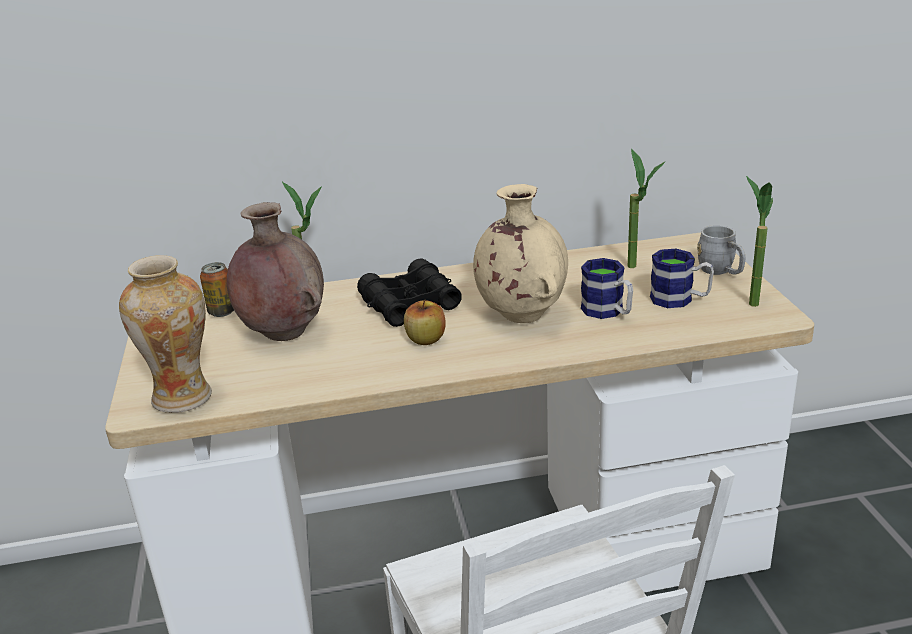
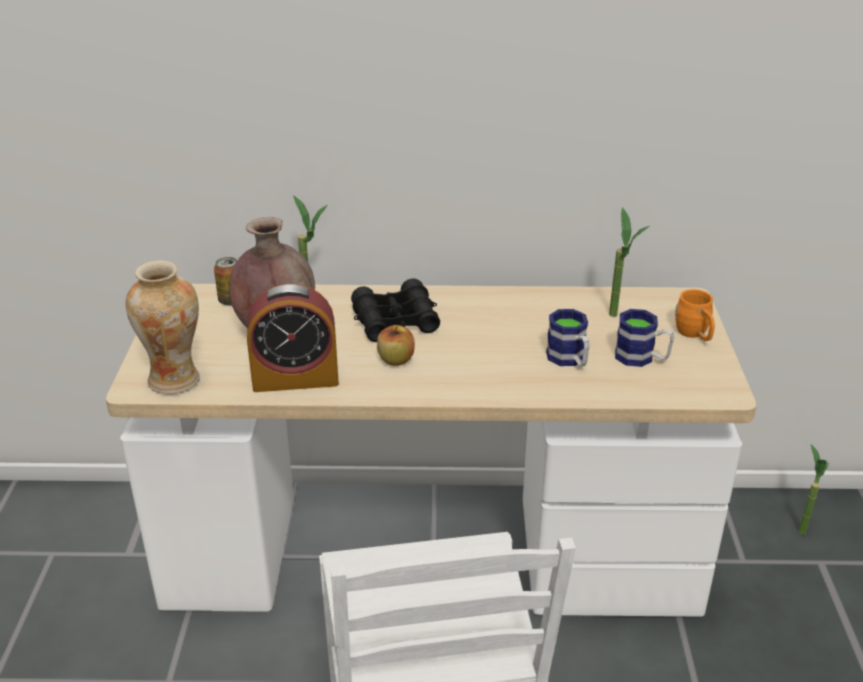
camera: 10 degrees right, 5 degrees up
beige vase [473,184,568,323] -> none
grey mug [697,225,745,275] -> orange mug [675,289,715,341]
potted plant [746,176,773,307] -> potted plant moved to [799,444,829,535]
none -> alarm clock [247,284,339,392]

